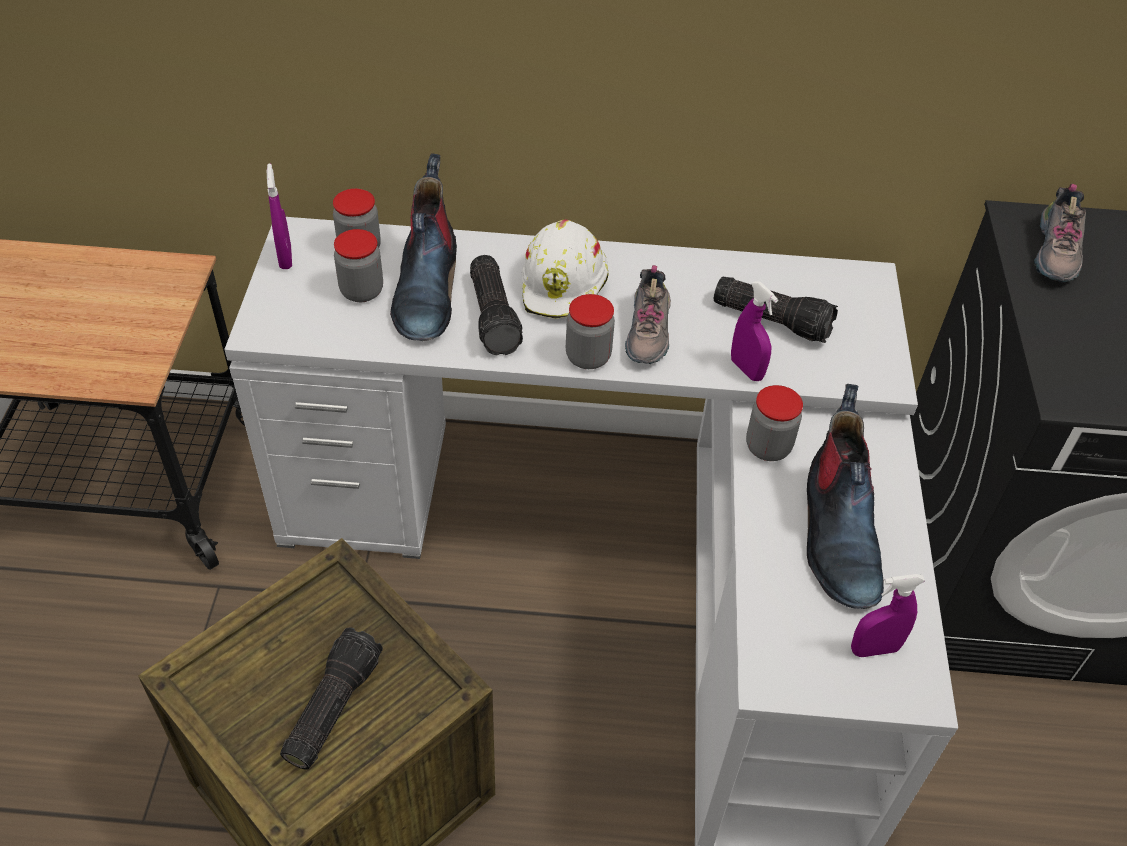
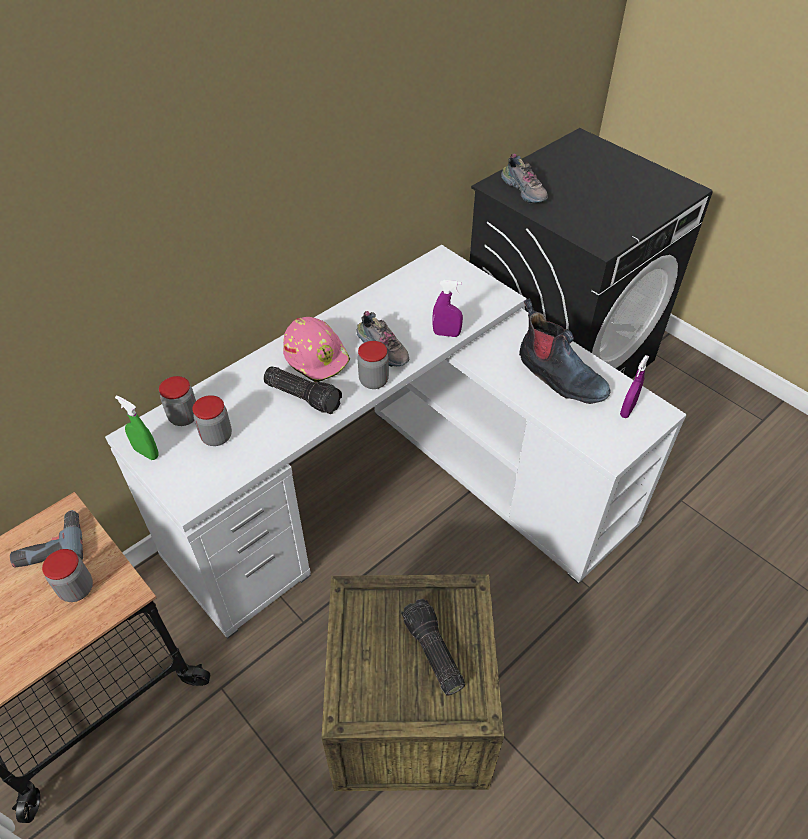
camera: 45 degrees left, 0 degrees up
purple spray bottle [267,164,292,269] -> green spray bottle [115,395,158,460]
boot [390,153,457,341] -> none
white hard hat [522,220,608,319] -> pink hard hat [283,317,350,382]
flashlight [714,277,838,343] -> none
jar [746,385,803,461] -> jar moved to [42,549,93,602]
none -> power drill [10,510,83,567]

